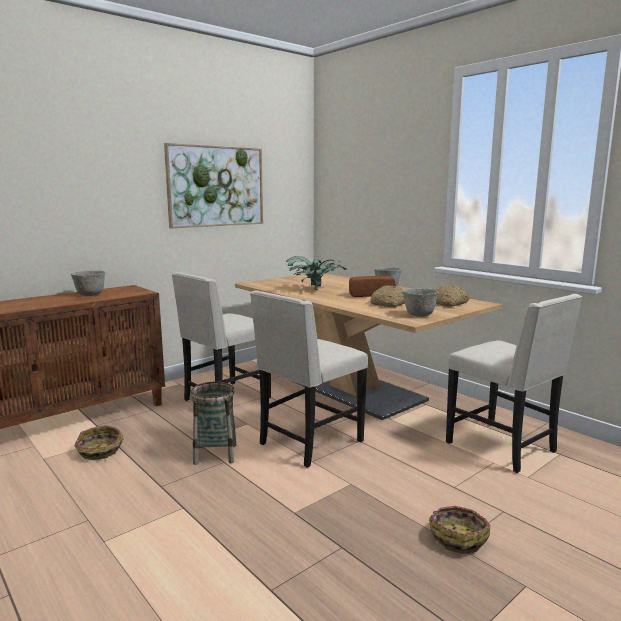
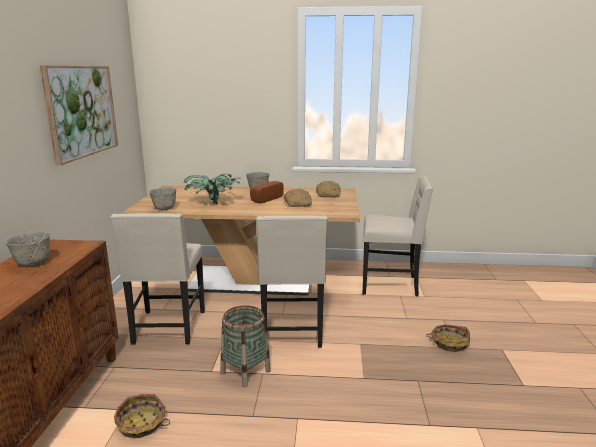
camera: 45 degrees left, 5 degrees up
grey bowl [403,288,438,317] -> grey bowl moved to [149,187,176,210]

